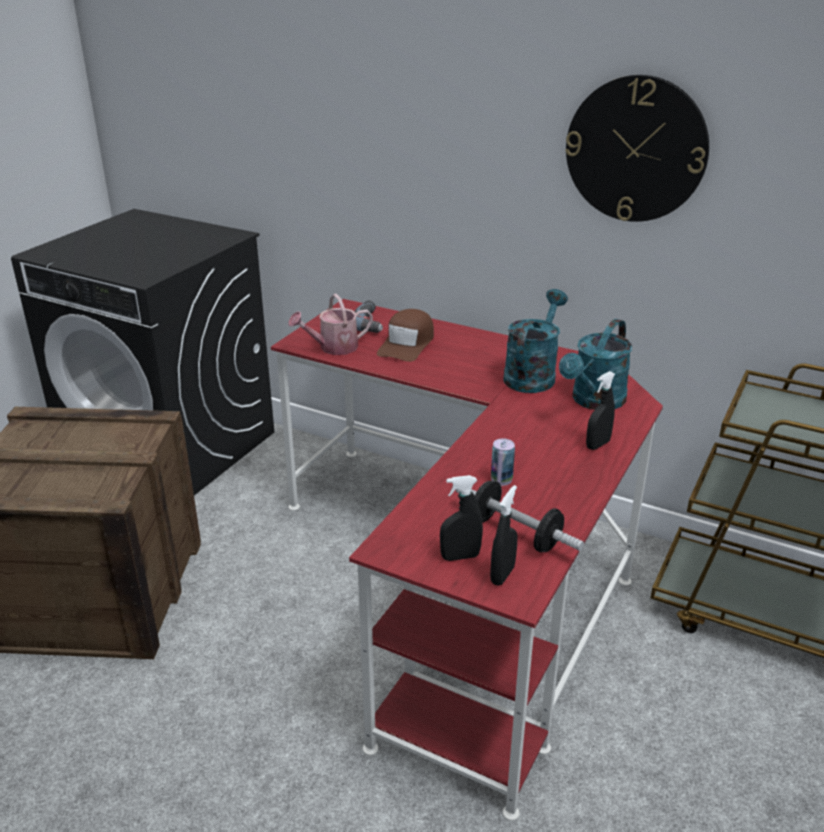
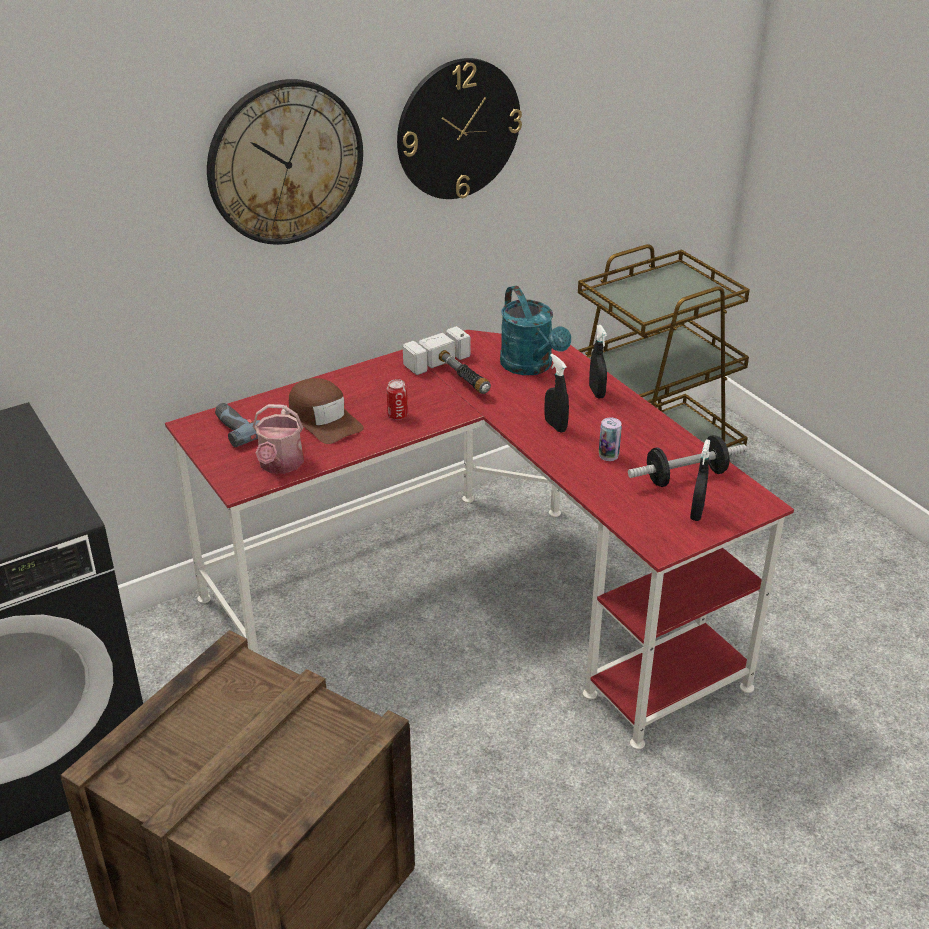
camera: 60 degrees left, 5 degrees up
black spray bottle [490,485,518,586] -> black spray bottle moved to [544,354,569,433]
turquoise watering can [504,289,568,393] -> hammer [403,326,491,394]
none -> wall clock [207,79,363,245]
none -> can [387,379,408,420]

